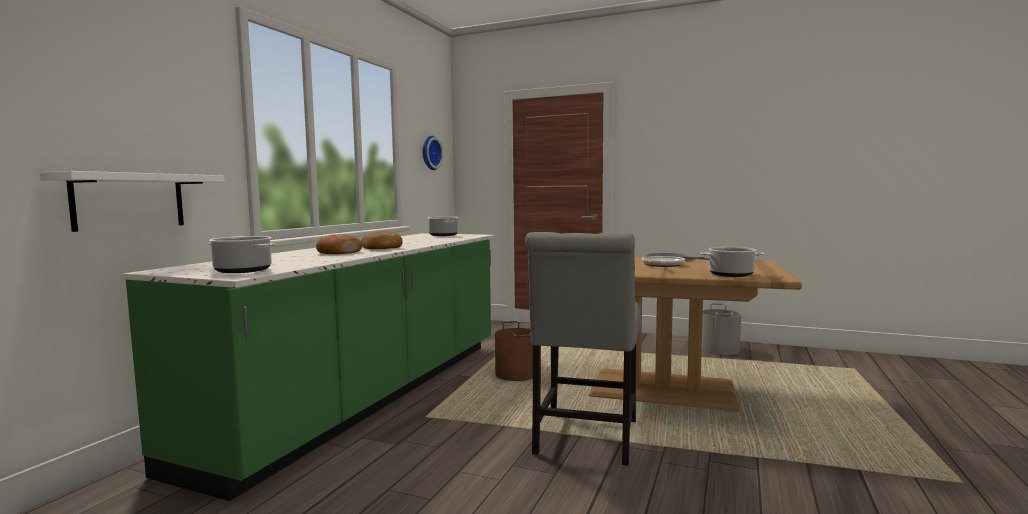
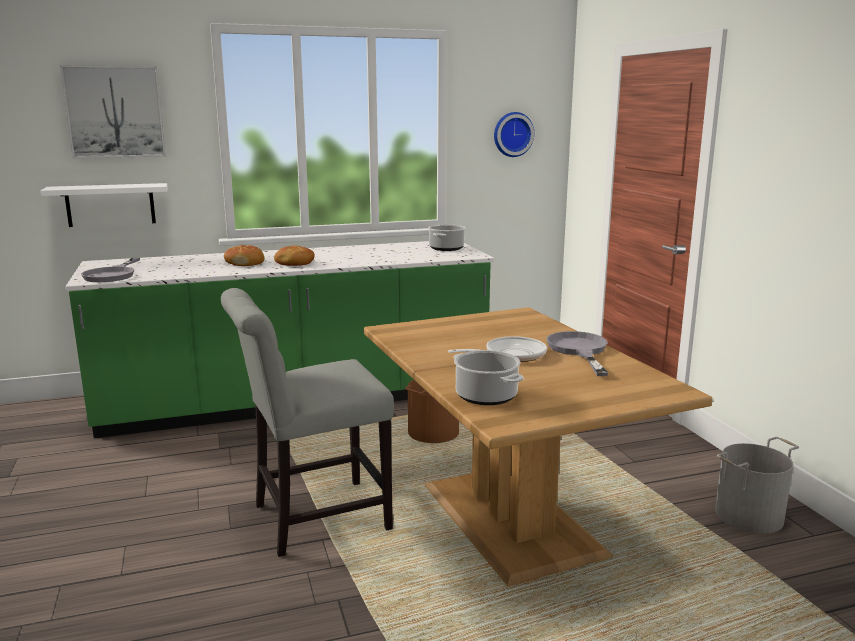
camera: 50 degrees right, 10 degrees up
cooking pot [209,236,275,273] -> grey frying pan [81,257,140,282]
none -> picture [60,65,166,158]

